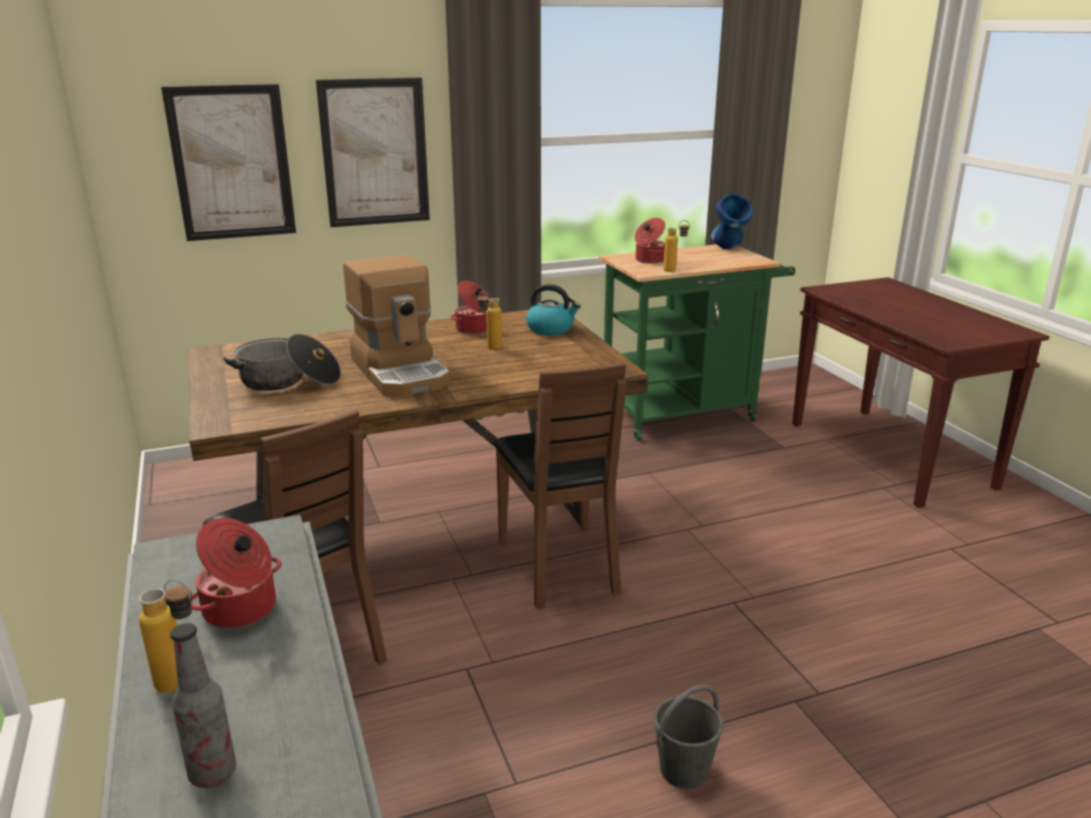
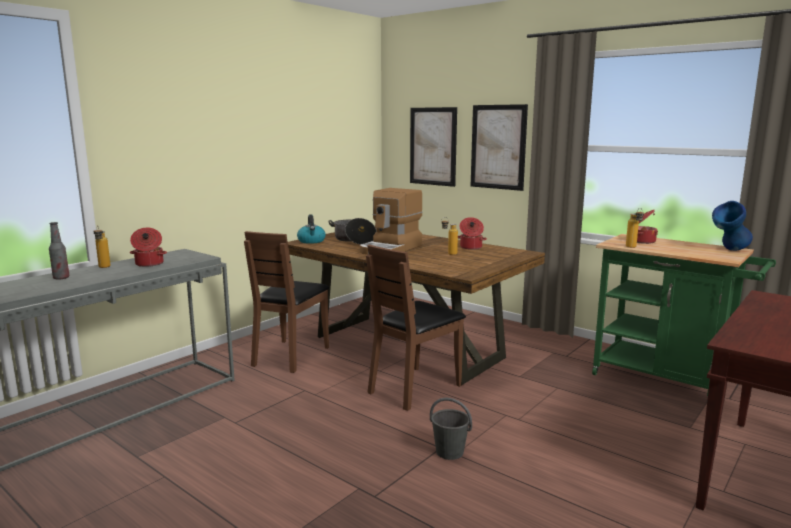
camera: 60 degrees right, 10 degrees down
kettle [526,284,581,335] -> kettle moved to [297,215,326,244]
grey bucket [654,685,724,789] -> grey bucket moved to [430,398,472,460]

